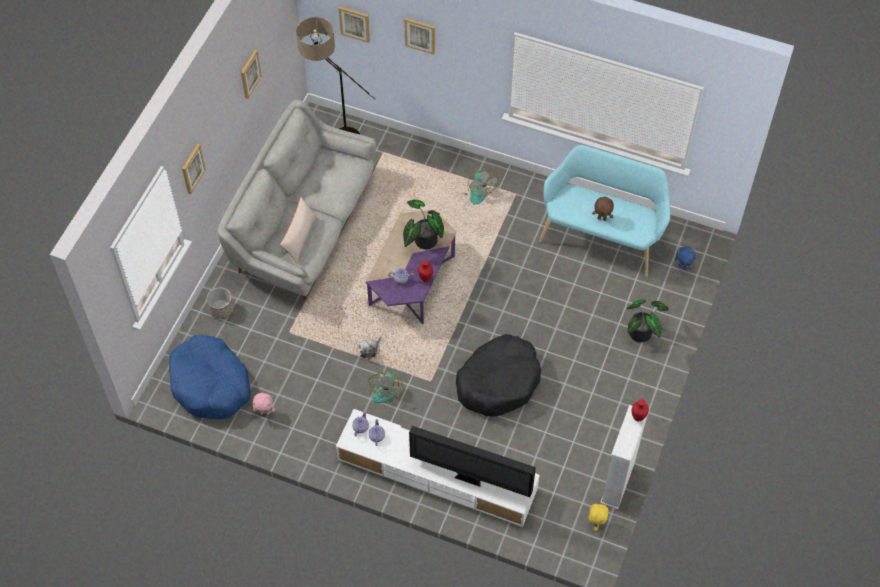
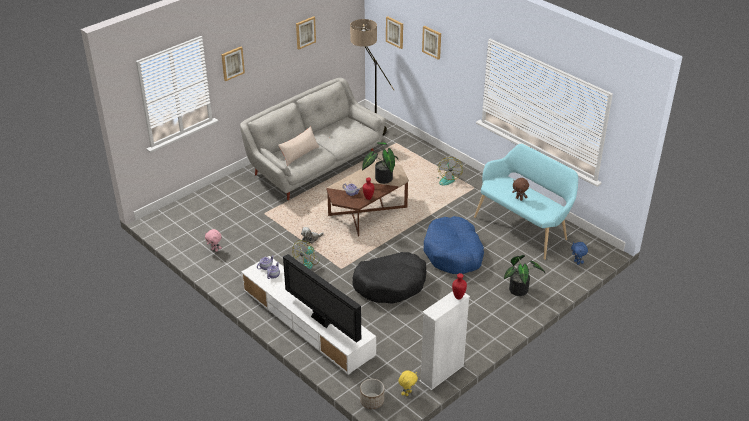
camera: 25 degrees right, 20 degrees down
blue dog bed [169,335,251,419] -> blue dog bed moved to [423,216,484,274]
planter [206,287,234,319] -> planter moved to [360,379,384,409]
purple coffee table [366,210,456,324] -> brown coffee table [326,161,409,236]

